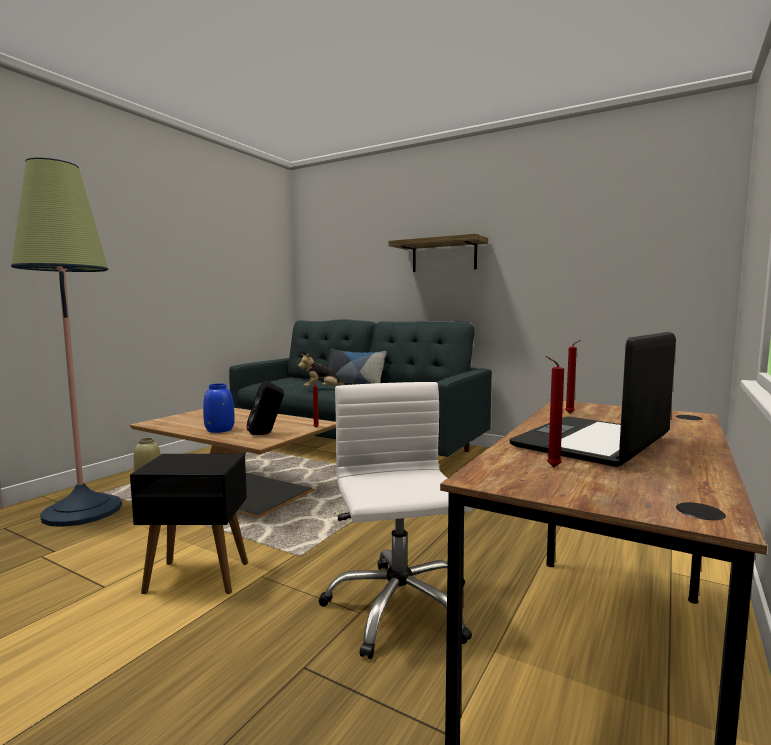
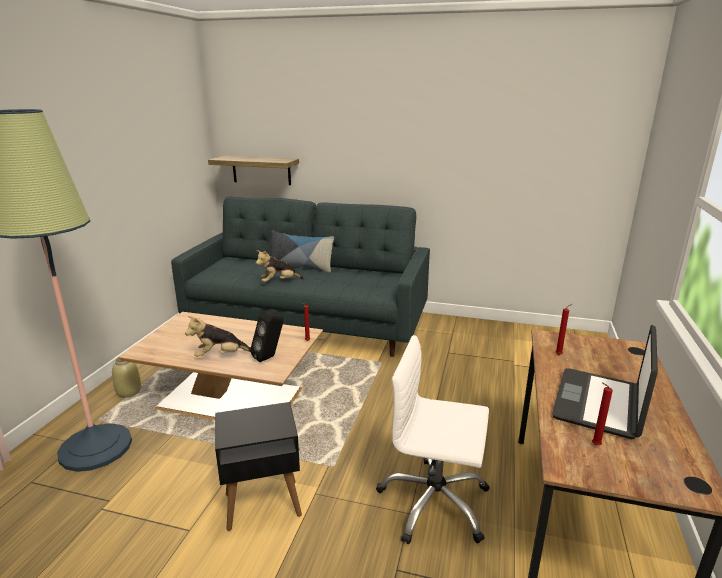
camera: 15 degrees left, 15 degrees up
blue vase [203,383,235,433] -> plush toy [185,316,251,357]
white office chair [319,382,473,659] -> white office chair turned 45 degrees counterclockwise [376,335,490,544]
shelf [388,233,488,272] -> shelf moved to [208,156,299,185]

